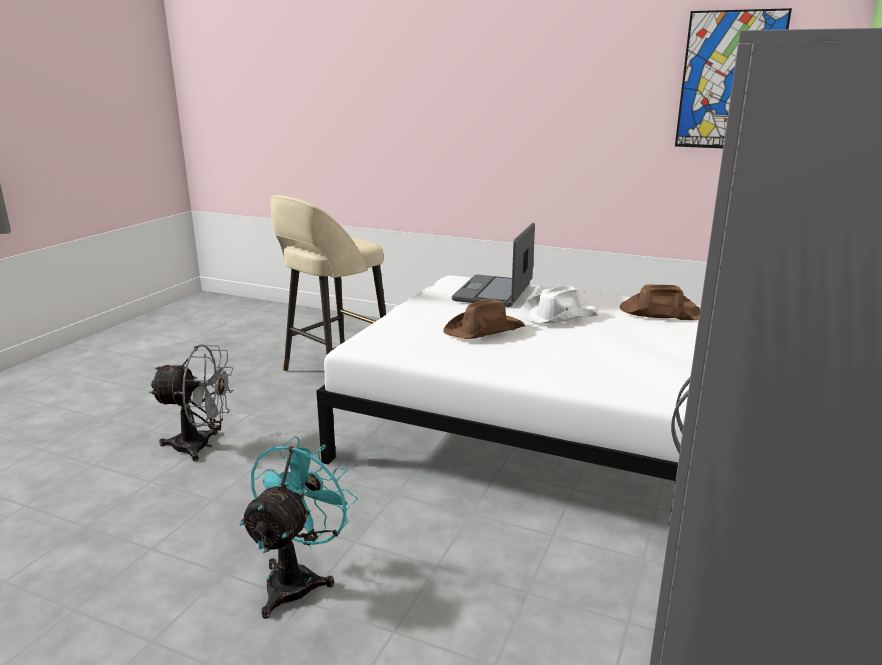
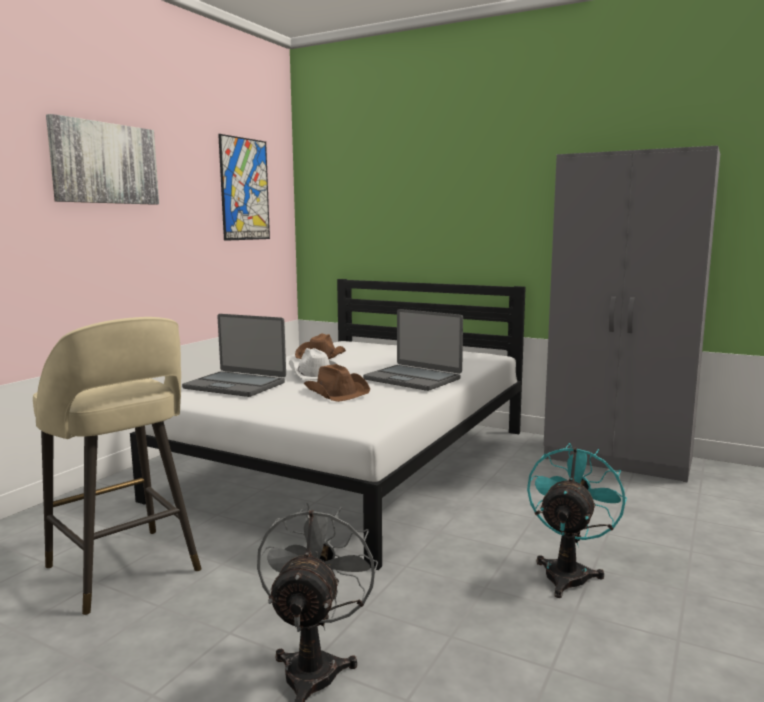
camera: 85 degrees left, 10 degrees down
turquoise fan [239,436,358,619] -> turquoise fan turned 90 degrees clockwise [527,443,627,598]
none -> picture [46,114,159,205]
none -> laptop [363,309,463,391]

